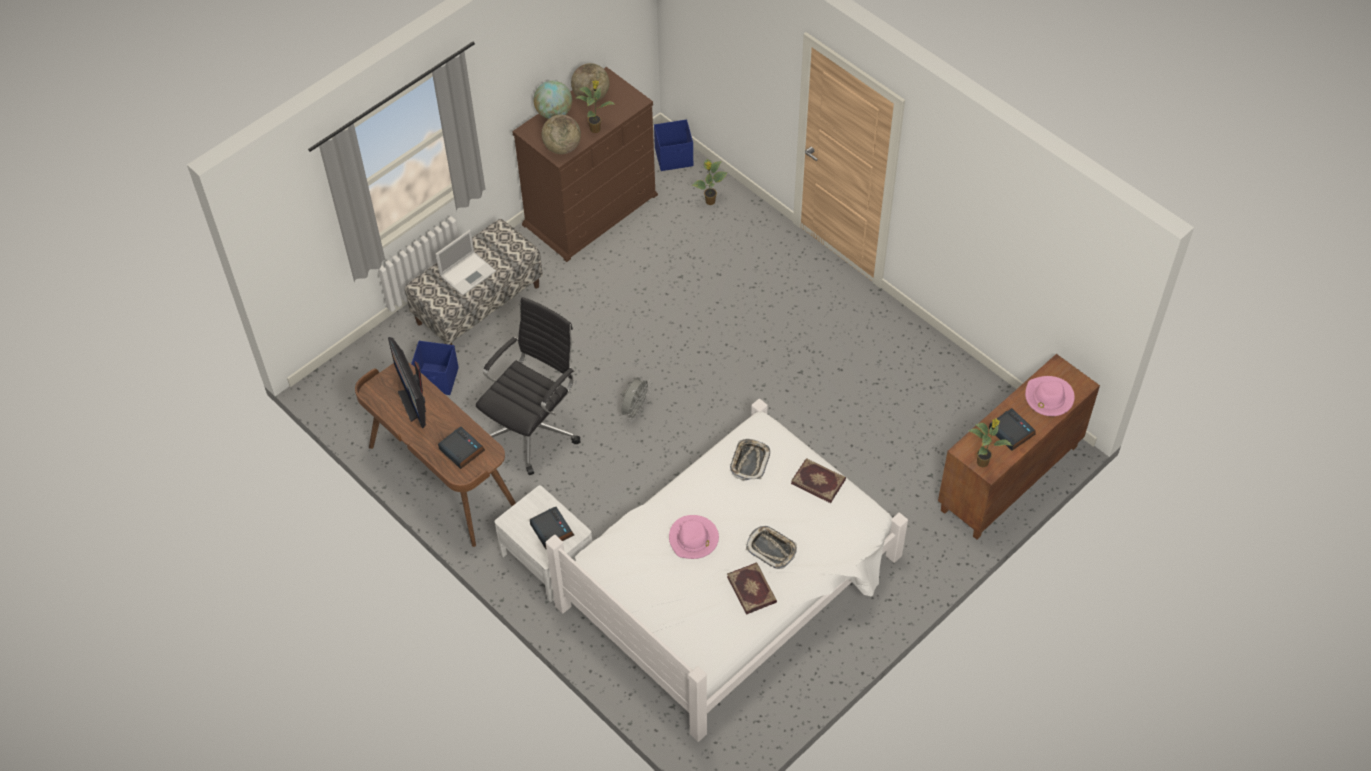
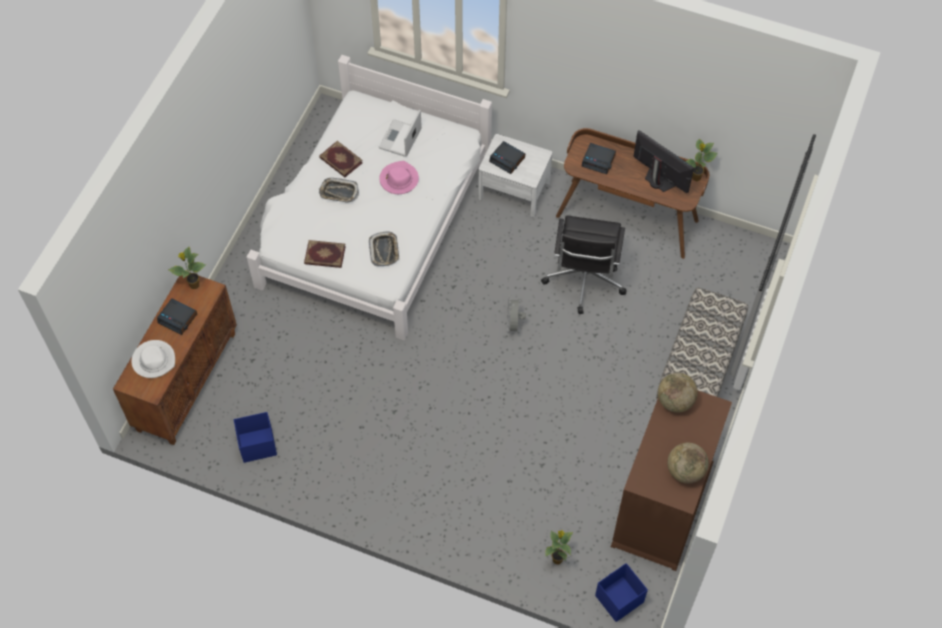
camera: 155 degrees right, 5 degrees up
blue storage box [411,341,459,395] -> blue storage box moved to [234,412,277,463]
laptop [436,230,496,296] -> laptop moved to [379,110,422,157]
globe [533,81,572,119] -> none
potted plant [576,80,616,133] -> potted plant moved to [685,139,718,181]
pink hat [1025,376,1075,416] -> white hat [131,340,175,378]

